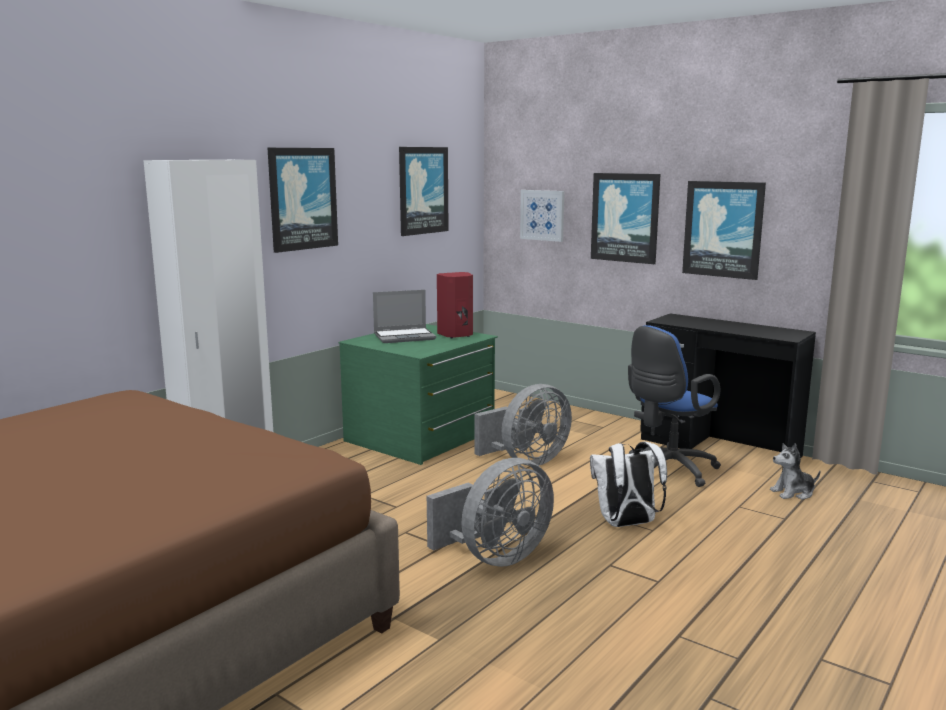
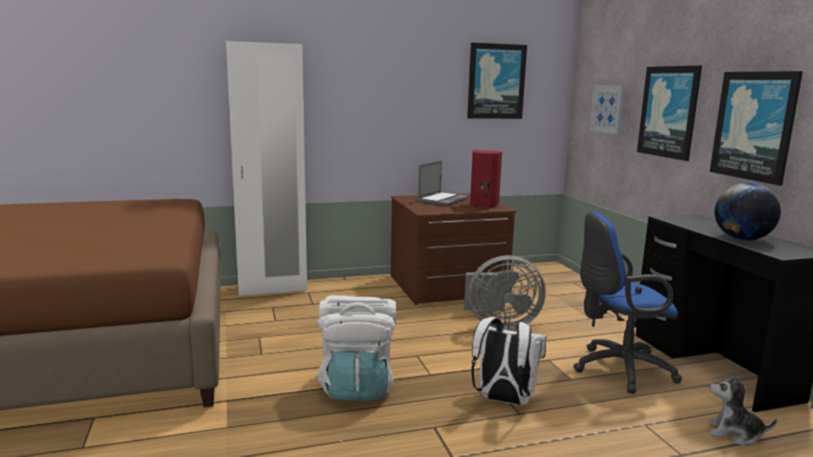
camera: 35 degrees right, 0 degrees up
picture [267,148,338,253] -> none
green dresser [339,324,498,465] -> brown dresser [391,193,517,305]
laptop [373,290,436,343] -> laptop turned 75 degrees counterclockwise [418,160,469,206]
grey fan [427,458,554,567] -> white backpack [318,295,396,401]
none -> globe [715,183,781,240]

